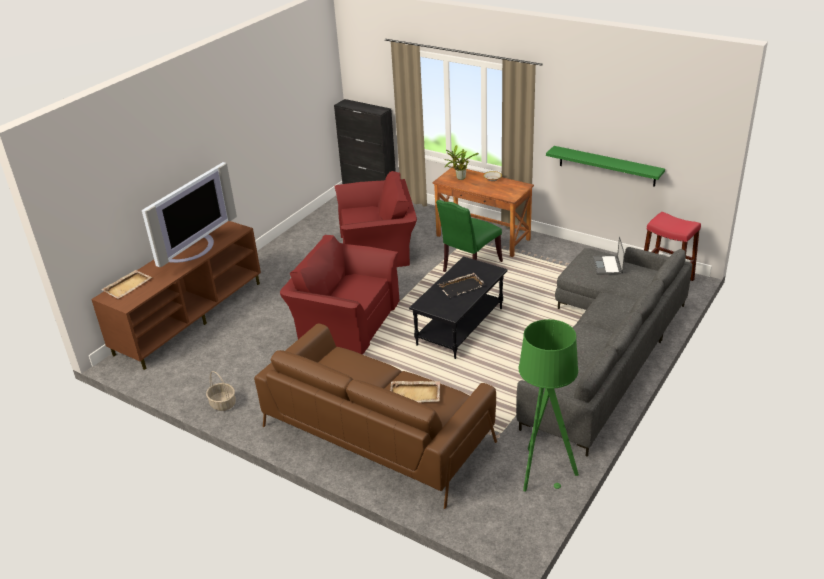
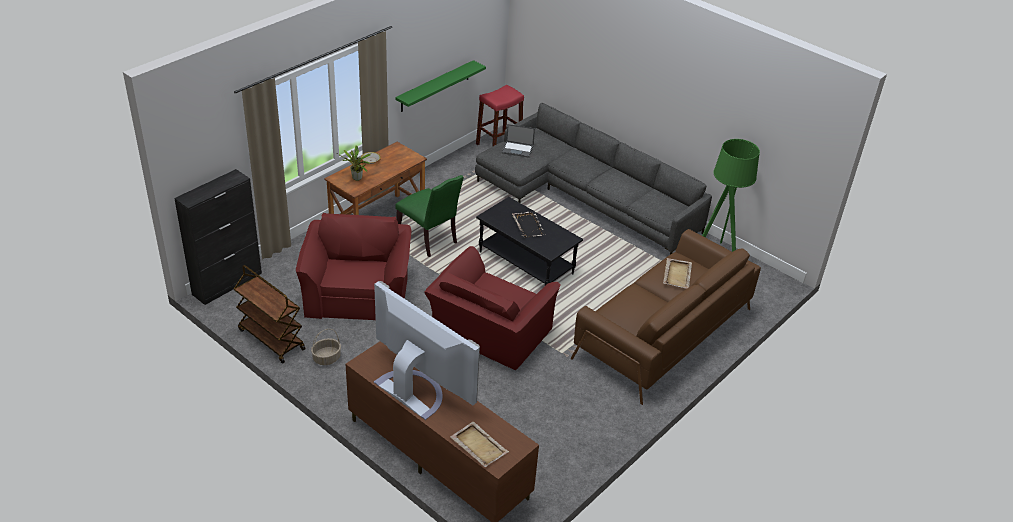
camera: 85 degrees left, 5 degrees up
basket [206,371,236,411] -> basket moved to [311,329,341,365]
none -> brown cart [234,265,305,364]

